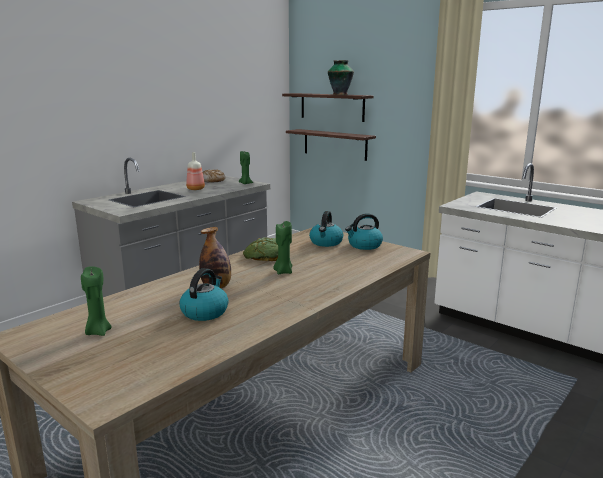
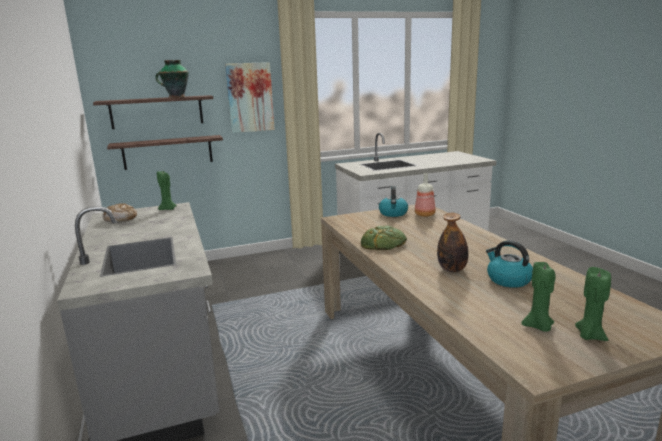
camera: 60 degrees left, 0 degrees up
bottle [186,152,205,190] -> bottle moved to [415,173,436,217]
green candle [273,221,292,274] -> green candle moved to [575,267,611,341]
kettle [309,211,343,247] -> none
none -> picture [225,62,275,133]

